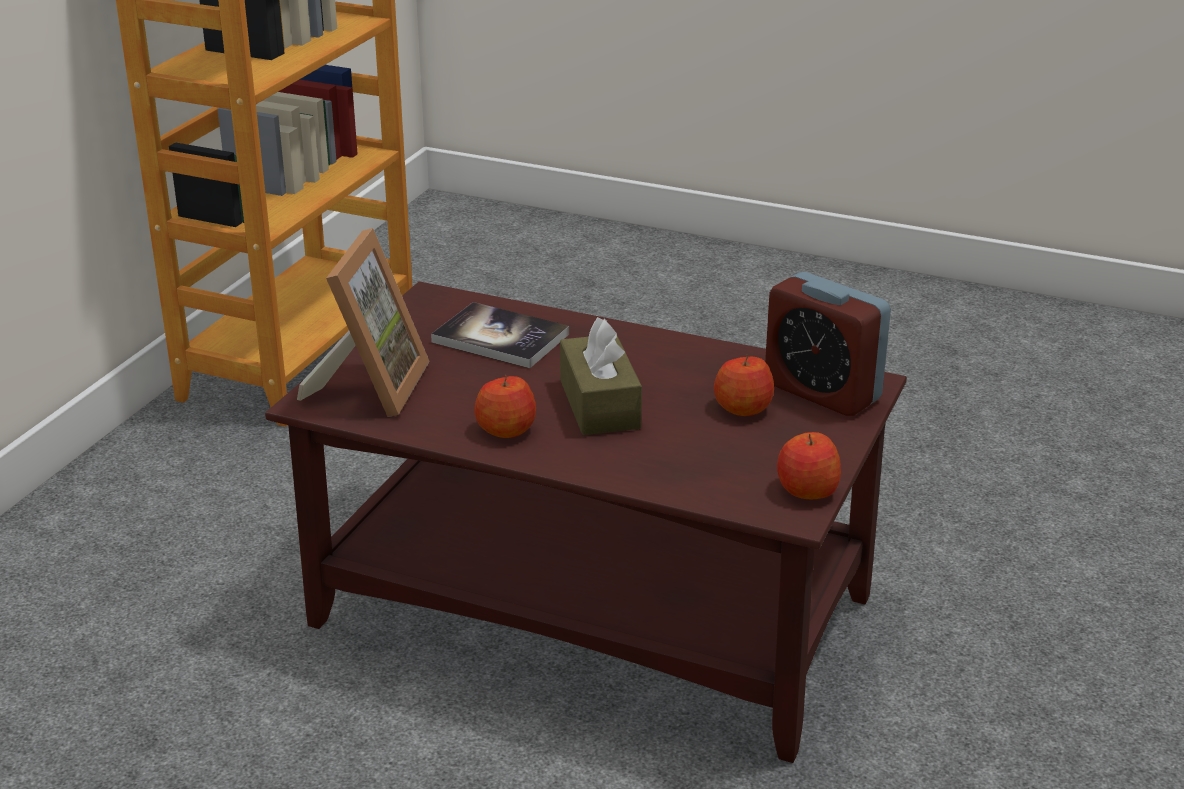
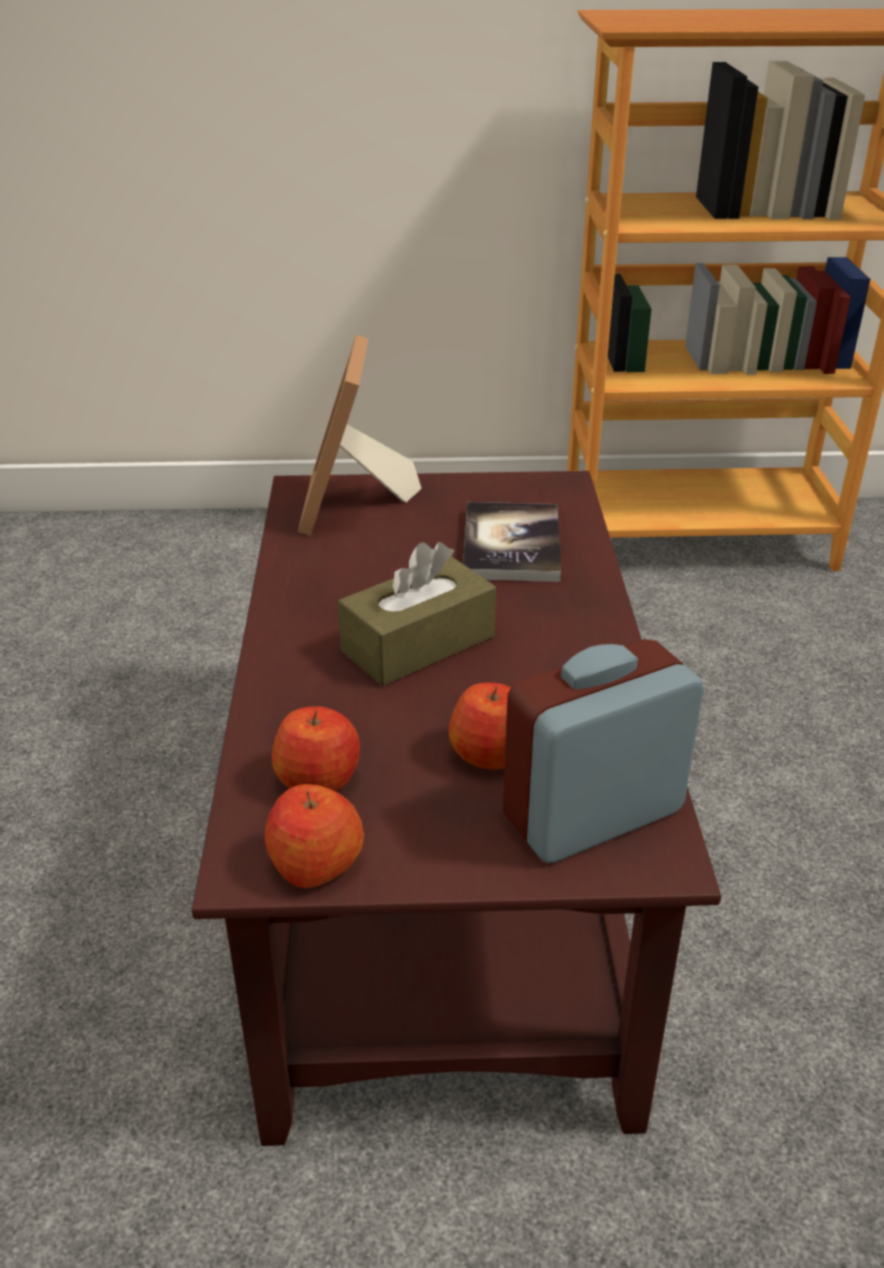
camera: 65 degrees right, 5 degrees up
picture frame [297,228,430,417] -> picture frame turned 105 degrees clockwise [298,335,422,536]
apple [474,375,536,438] -> apple moved to [272,706,360,791]
alarm clock [765,272,891,416] -> alarm clock turned 45 degrees clockwise [503,639,704,863]

